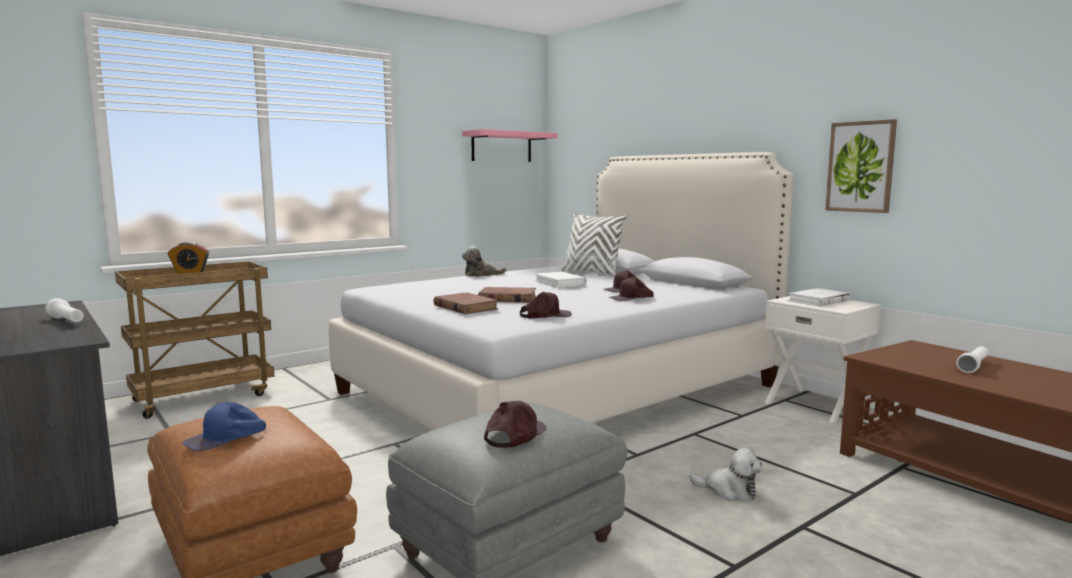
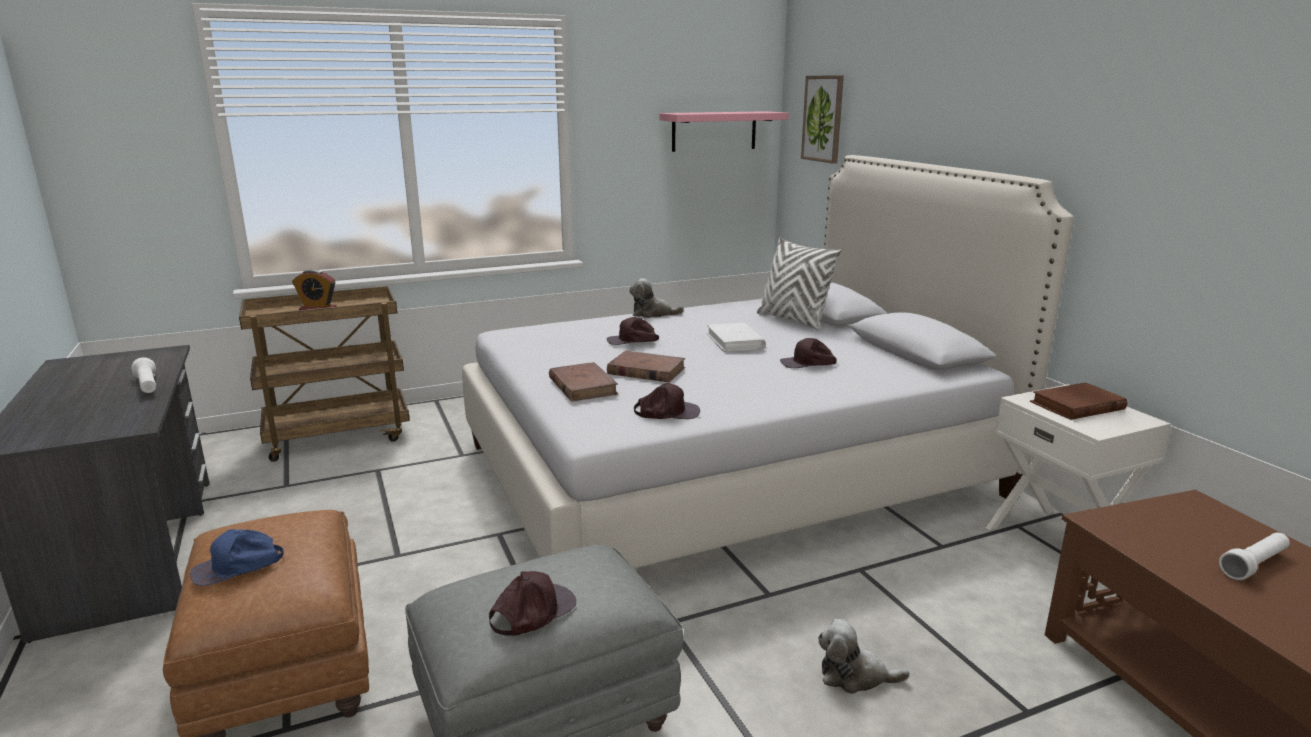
camera: 15 degrees right, 10 degrees up
brown cap [609,277,654,301] -> brown cap moved to [607,317,659,345]
plush toy [689,448,762,501] -> plush toy turned 150 degrees clockwise [818,619,910,694]
white book [787,288,850,307] -> brown book [1030,382,1128,420]
picture [825,119,897,213] -> picture moved to [801,75,844,164]

